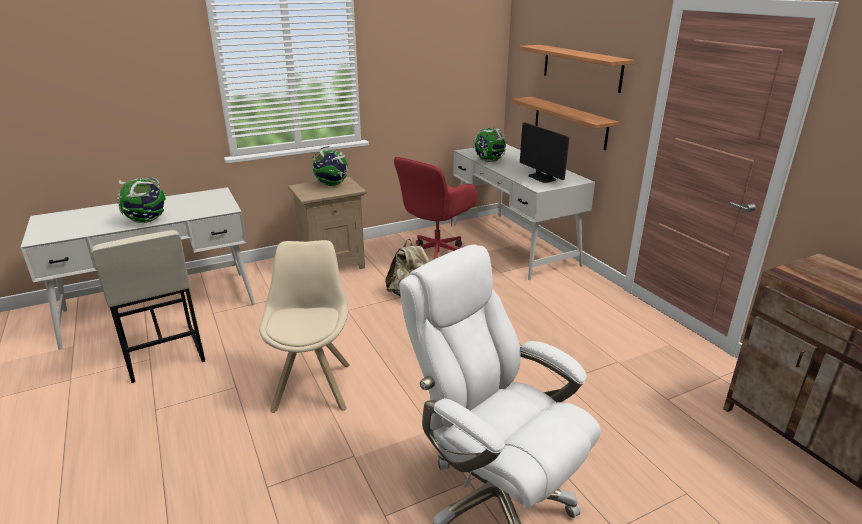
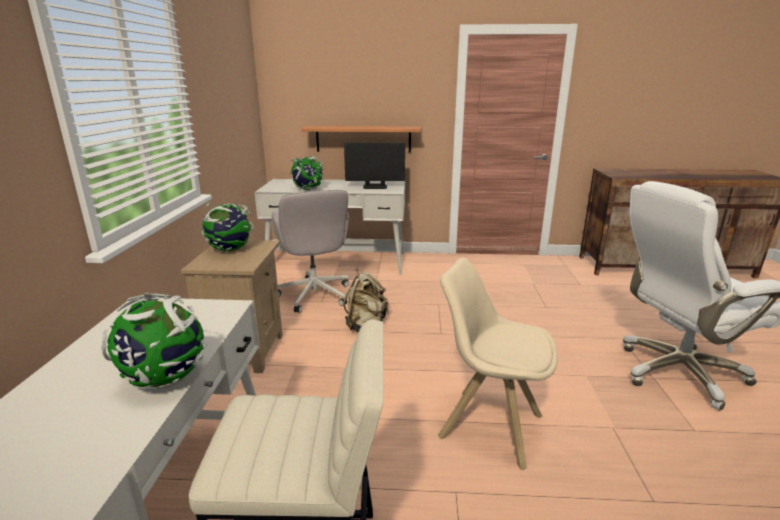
camera: 60 degrees left, 5 degrees down
red office chair [394,157,477,259] -> grey office chair [272,190,349,313]
shelf [519,45,635,93] -> none

